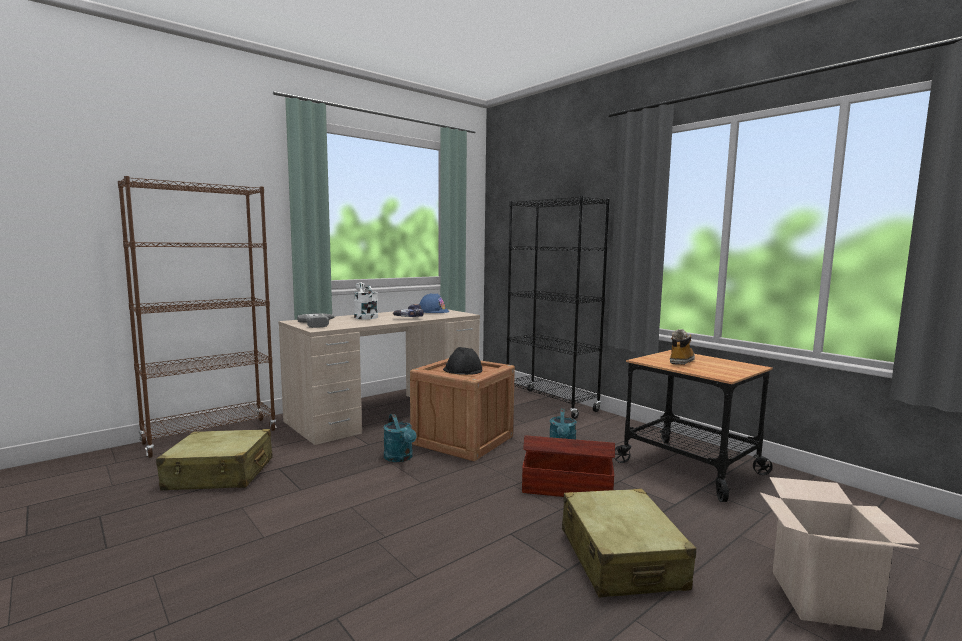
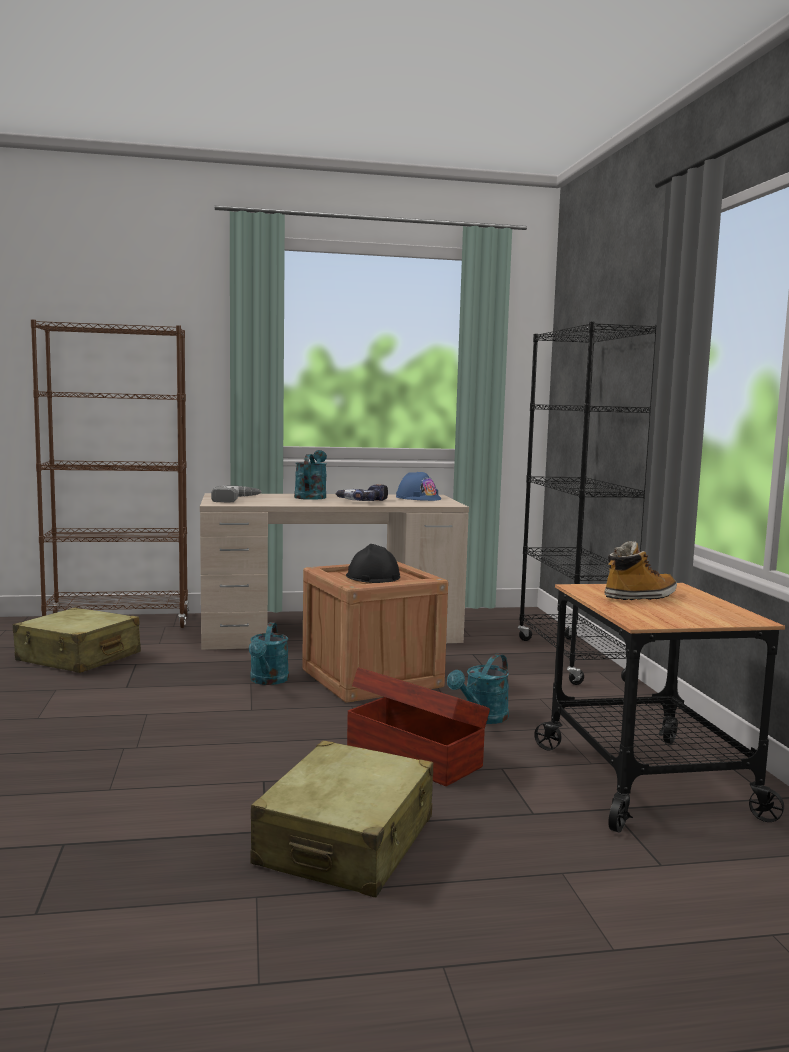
camera: 30 degrees right, 0 degrees up
white watering can [354,282,378,319] -> turquoise watering can [294,450,327,500]
cardboard box [760,477,920,631] -> none

